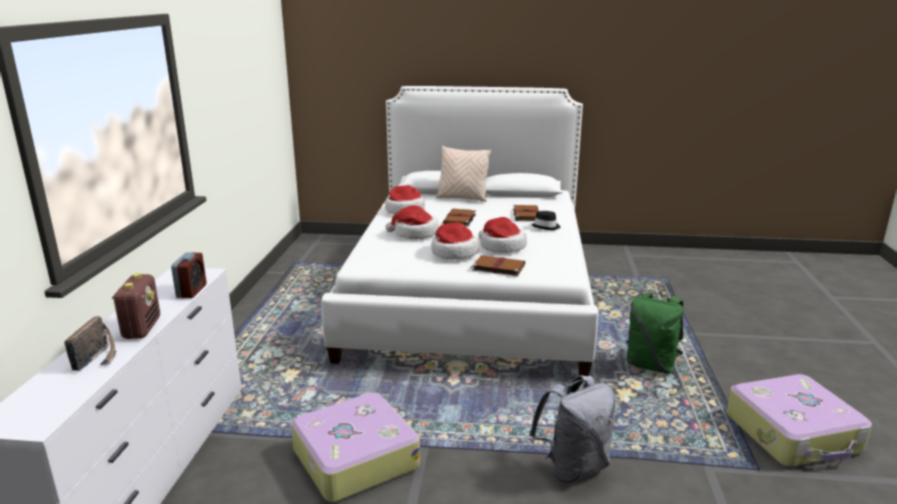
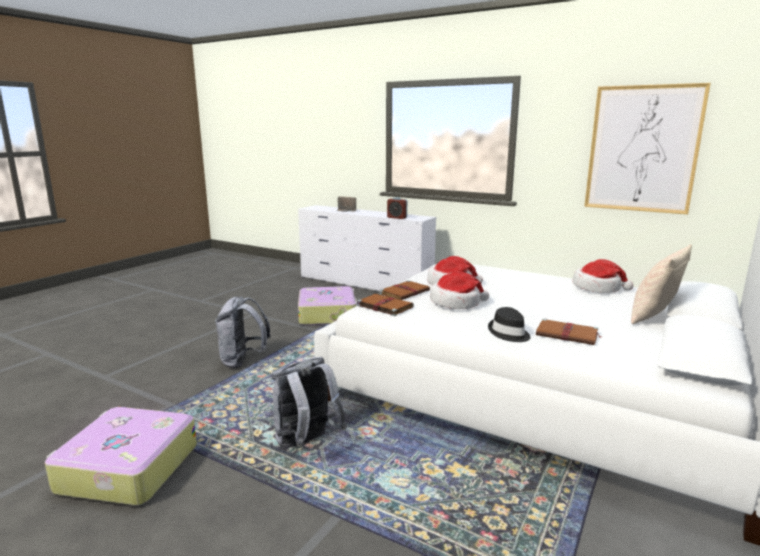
camera: 115 degrees right, 5 degrees down
radio [112,273,160,339] -> none
hat [385,205,439,239] -> none
brown book [443,209,476,227] -> brown book moved to [357,294,414,316]
green backpack [626,292,683,373] -> grey backpack [271,357,347,448]
none -> picture [584,83,711,214]

